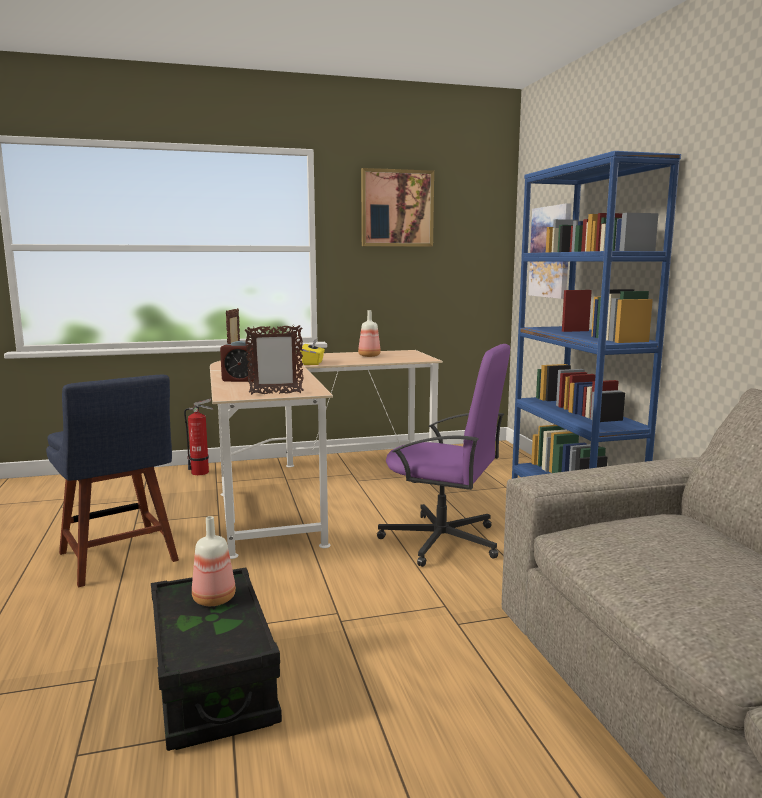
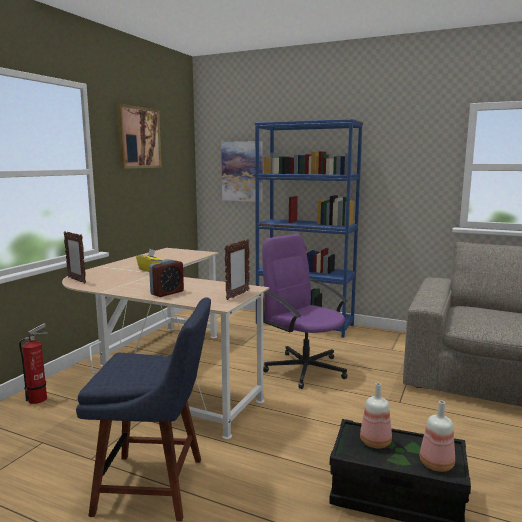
camera: 50 degrees left, 0 degrees up
bottle [358,310,381,357] -> bottle moved to [420,401,455,472]
purple office chair [377,344,510,567] -> purple office chair turned 105 degrees counterclockwise [262,234,348,389]

